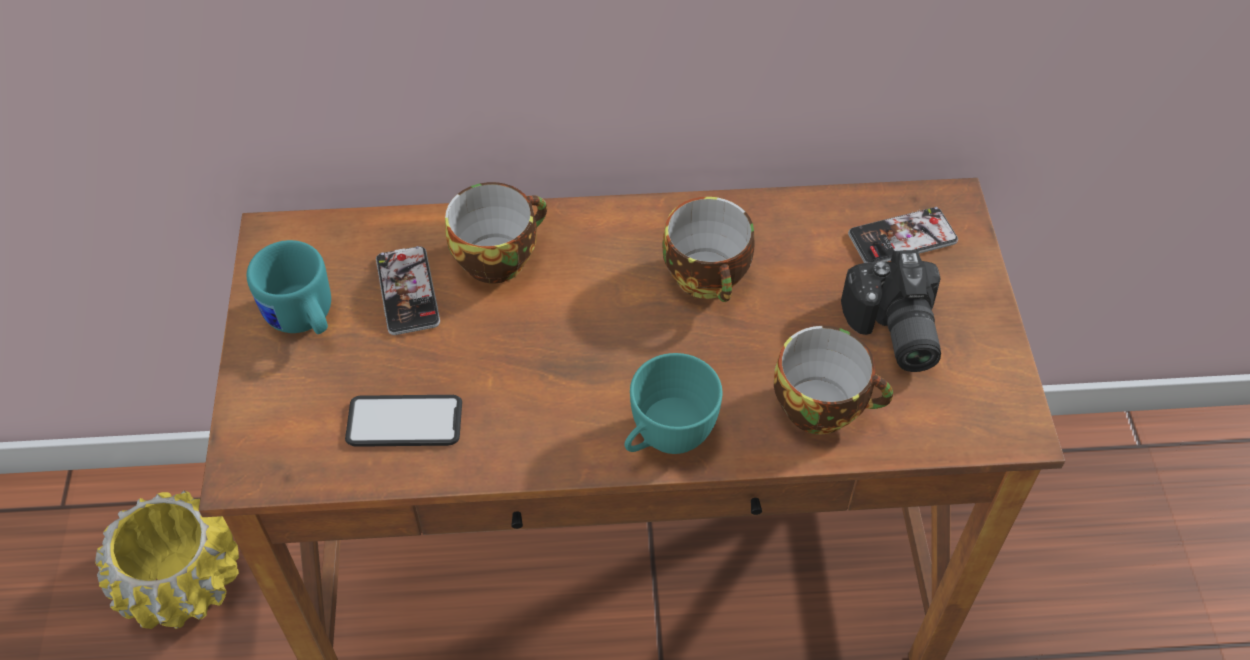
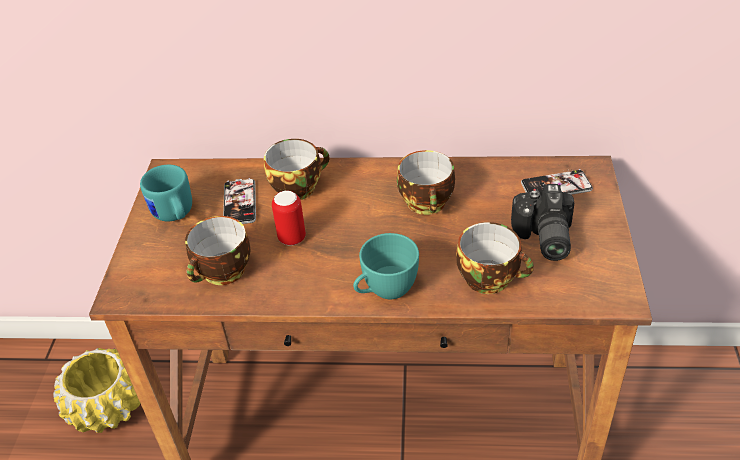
camera: 10 degrees right, 10 degrees down
phone [345,395,462,447] -> cup [185,216,251,285]
none -> can [272,191,306,245]

